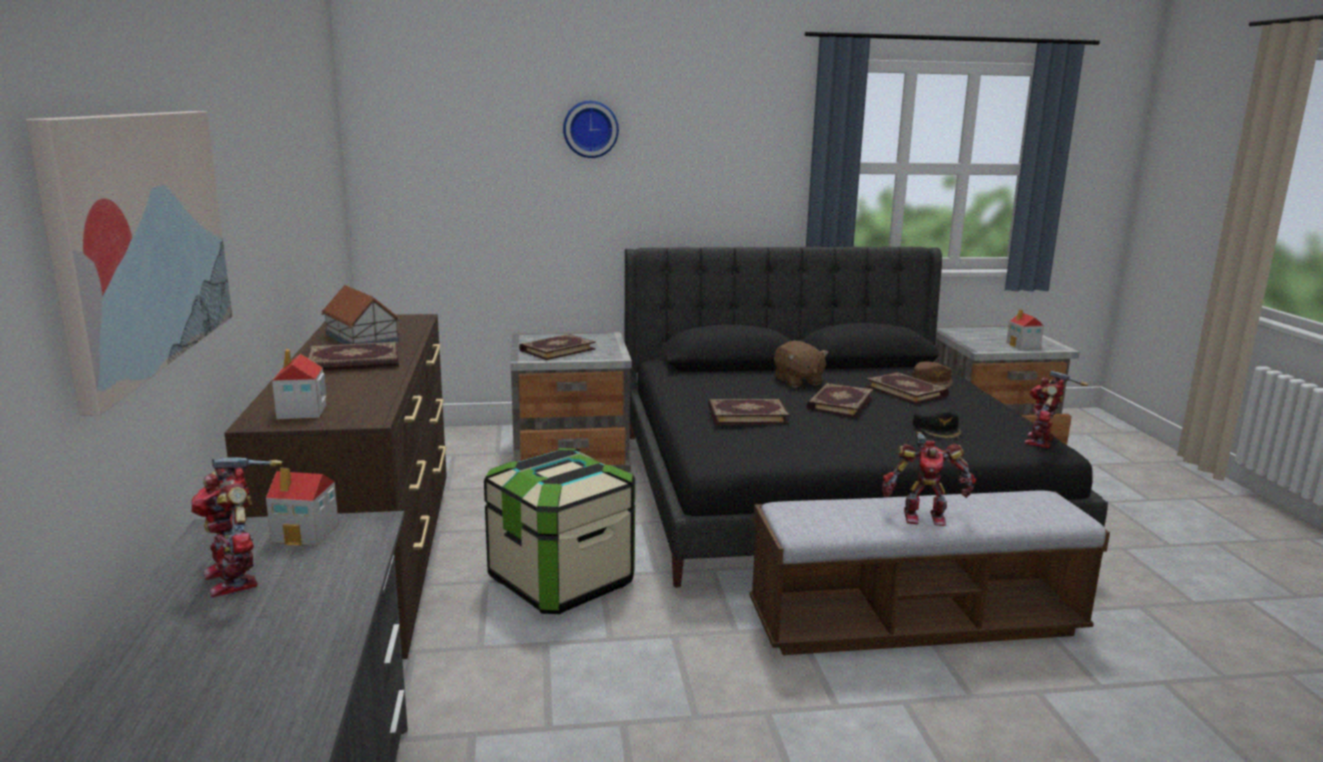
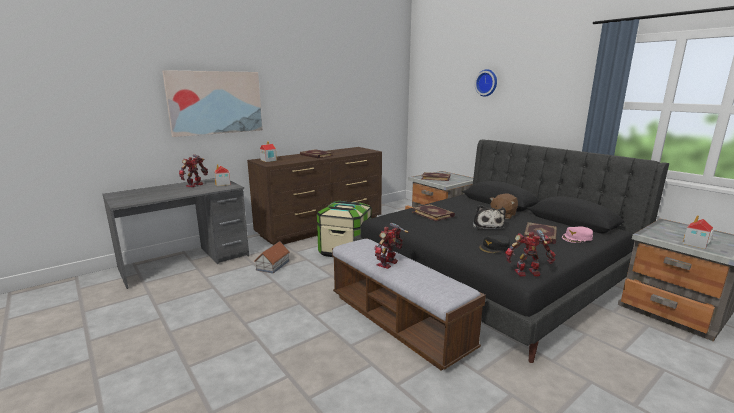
camera: 60 degrees right, 0 degrees up
toy house [322,285,400,344] -> toy house moved to [254,241,290,274]
book [806,383,873,418] -> plush toy [473,205,506,229]
toy robot [882,432,976,526] -> toy robot turned 60 degrees clockwise [374,223,408,269]
brown cap [912,361,953,388] -> pink cap [562,226,593,243]

